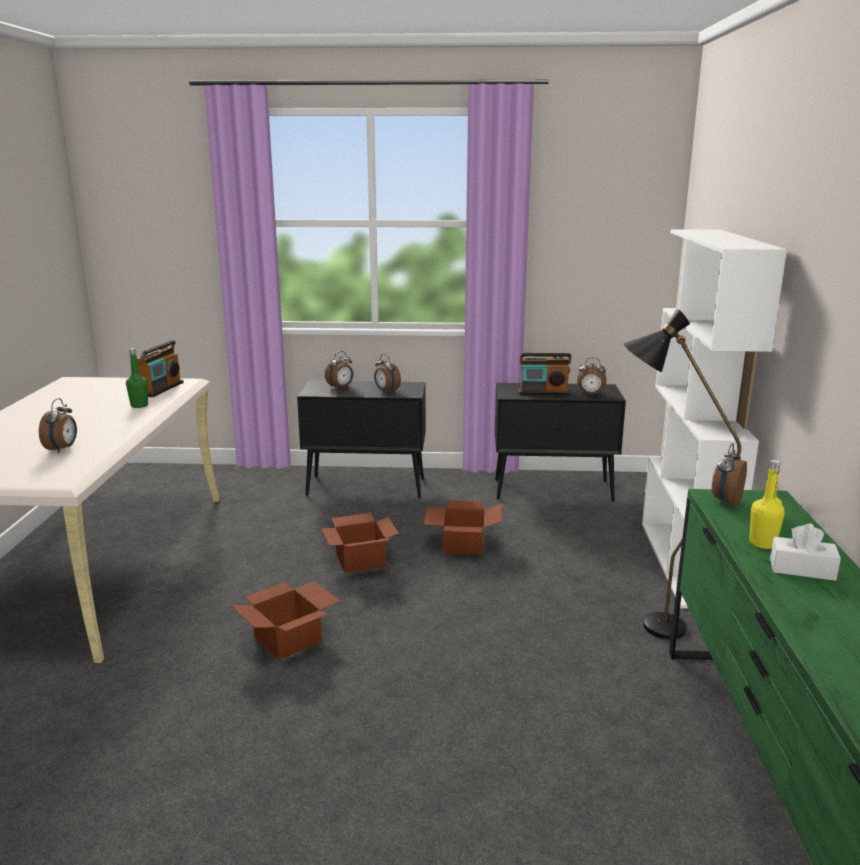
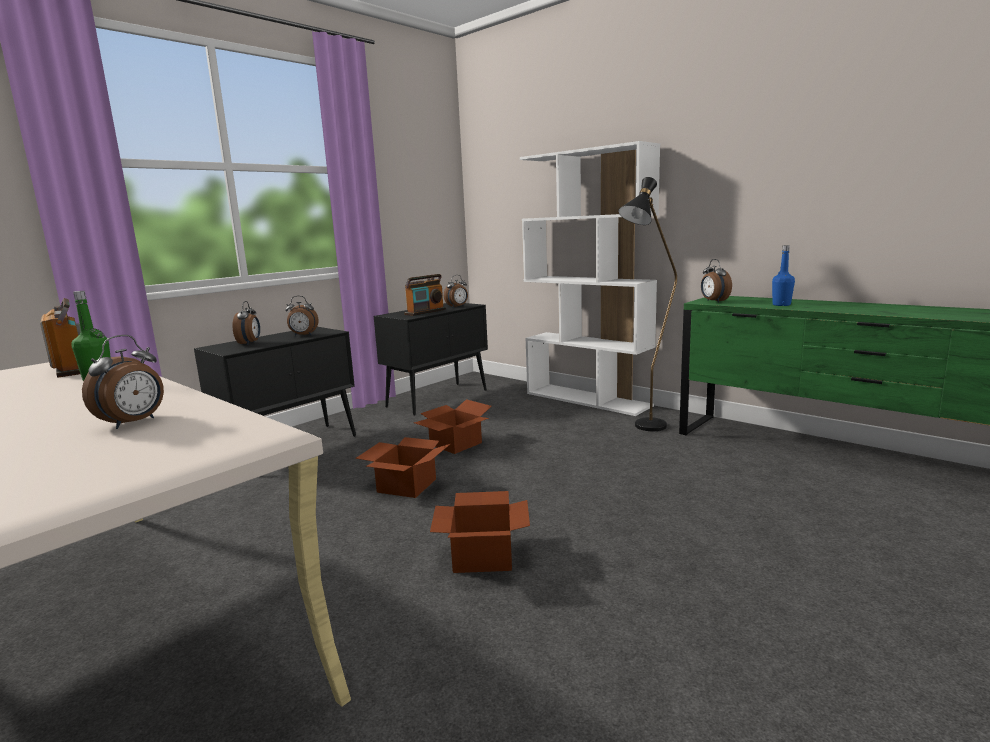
camera: 50 degrees left, 5 degrees down
alarm clock [39,398,77,453] -> alarm clock turned 75 degrees clockwise [82,335,164,429]
yellow bottle [749,459,785,549] -> blue bottle [772,245,795,306]
white tissue box [770,523,841,581] -> none

